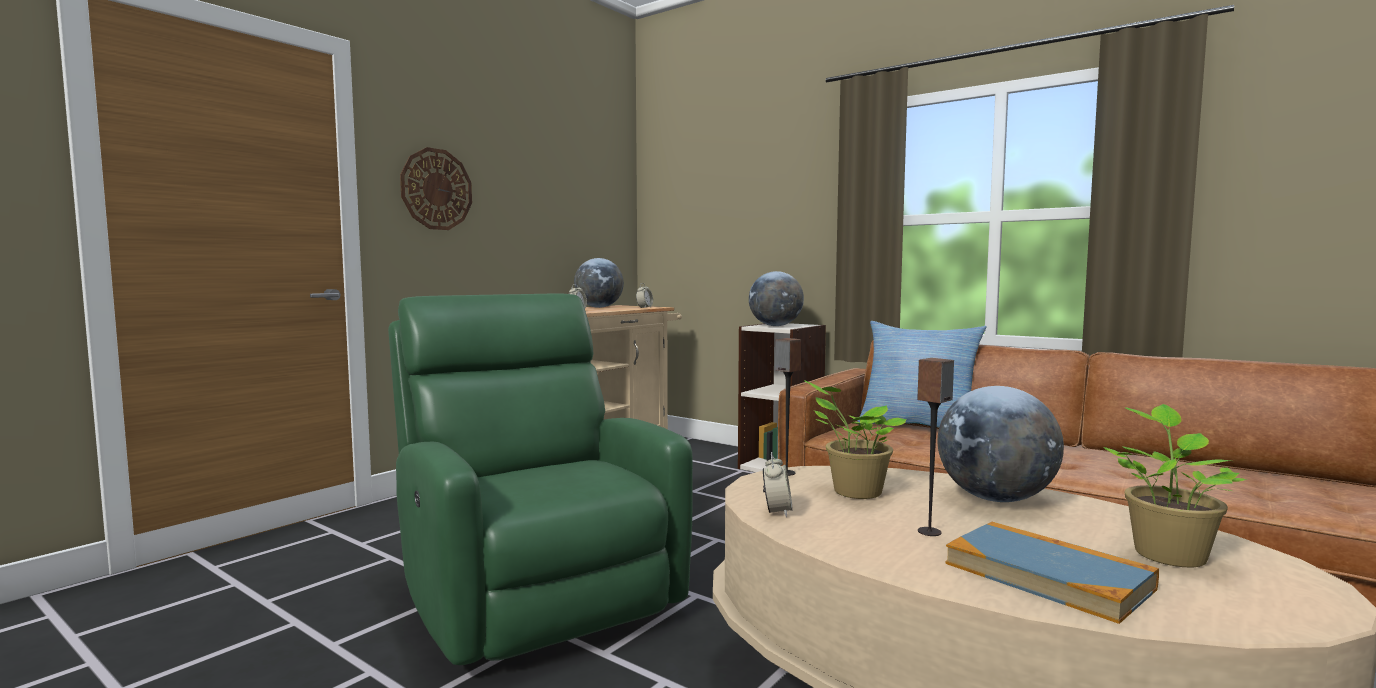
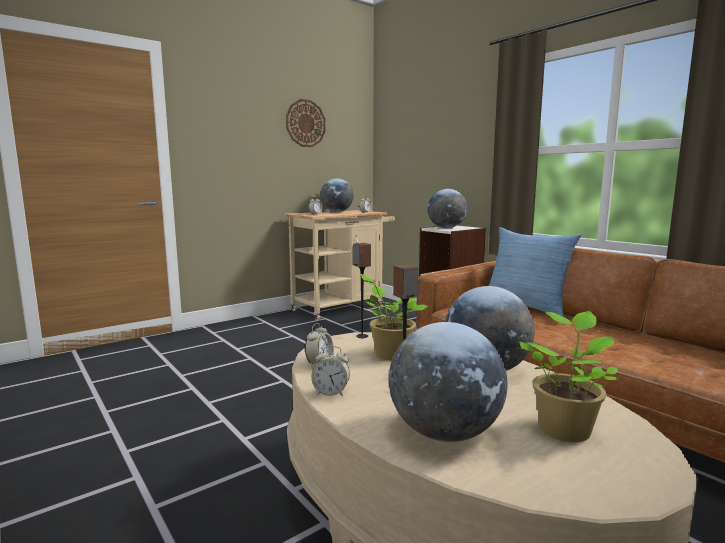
camera: 15 degrees right, 5 degrees up
green armchair [388,294,693,665] -> none
wall clock [400,147,472,230] -> wall clock moved to [286,99,326,147]
book [945,522,1159,624] -> globe [389,322,508,442]
none -> alarm clock [311,346,350,396]

